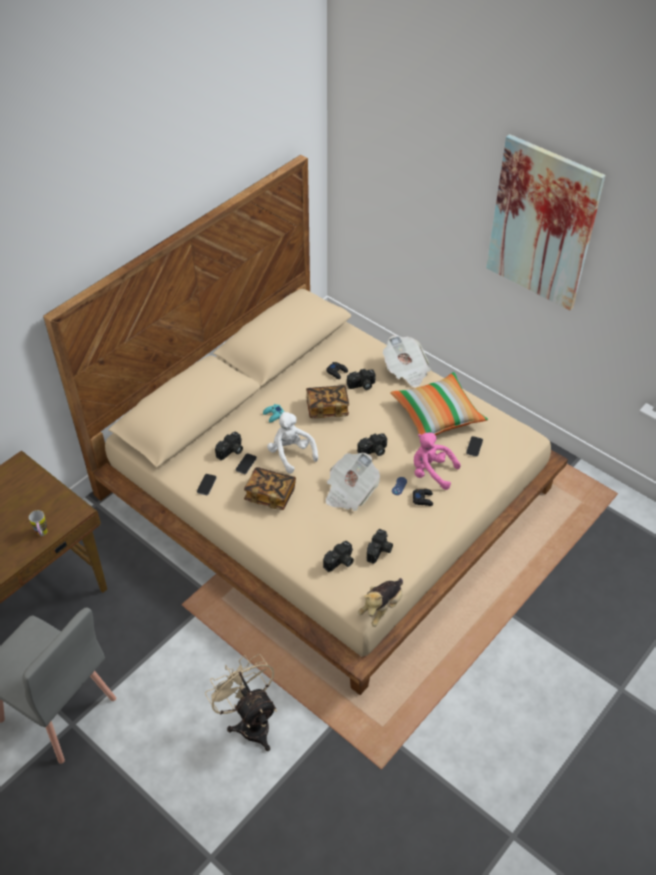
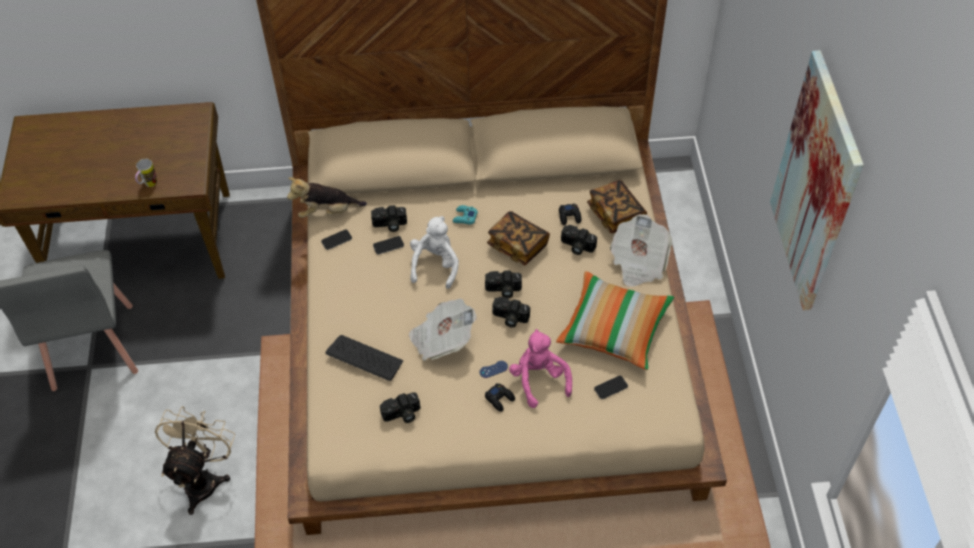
camera: 45 degrees right, 5 degrees up
book [244,467,296,510] -> book moved to [587,180,647,233]
camera [323,541,354,572] -> camera moved to [485,270,522,298]
plush toy [358,578,403,627] -> plush toy moved to [287,177,367,218]
none -> keyboard [325,335,403,381]

